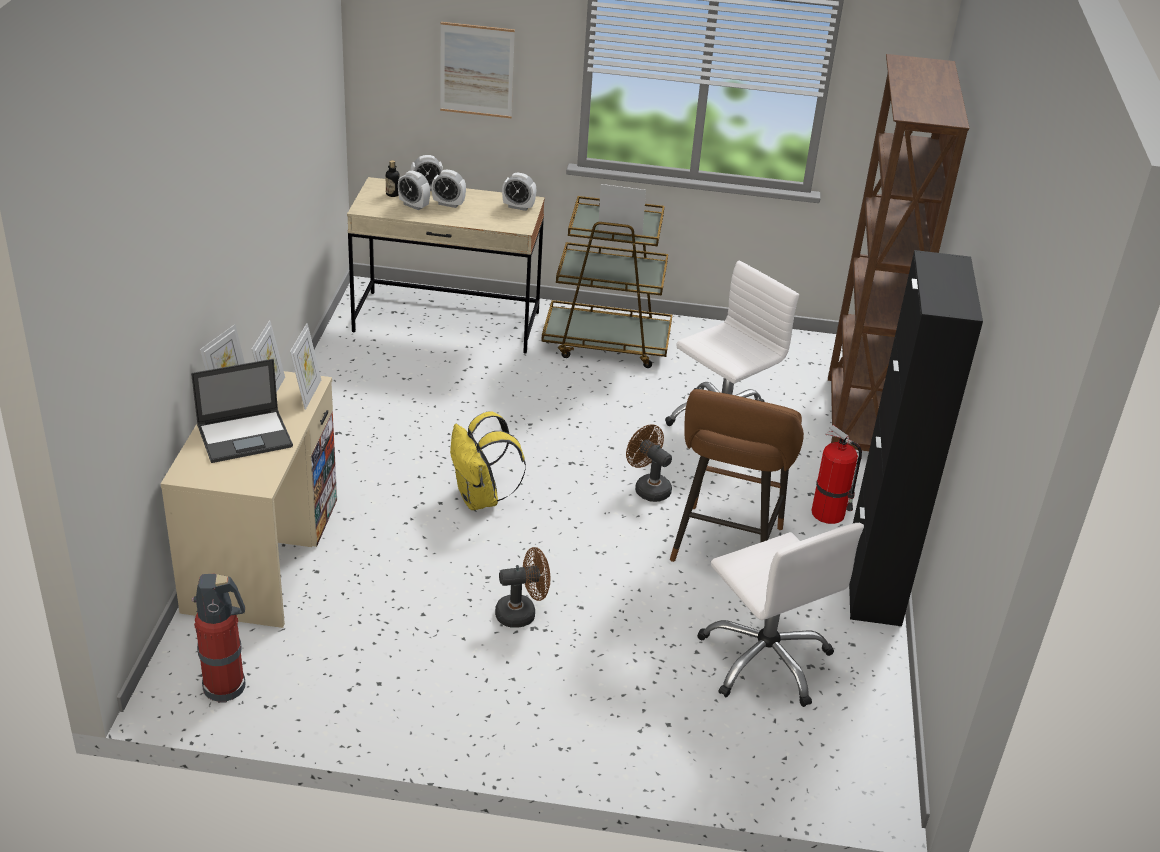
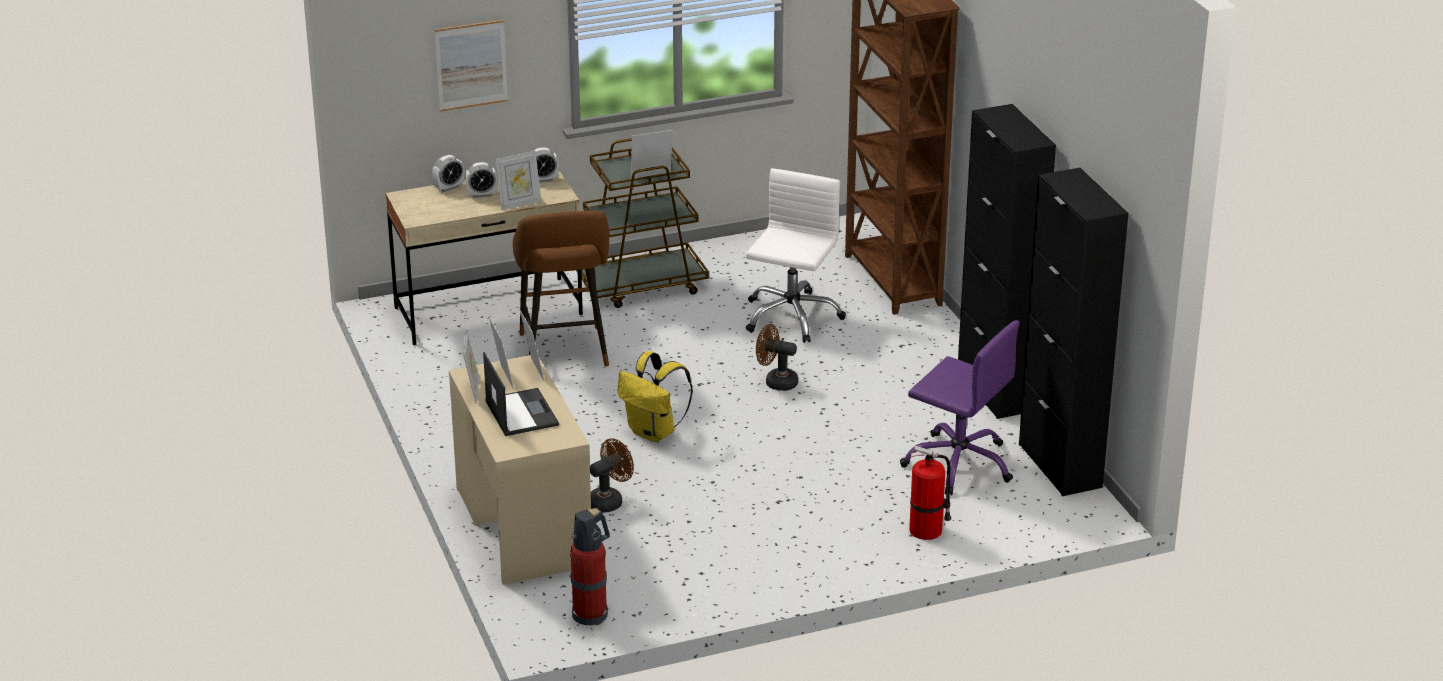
camera: 25 degrees left, 5 degrees down
laptop [191,359,293,463] -> laptop turned 60 degrees counterclockwise [483,352,559,436]
bottle [386,160,400,197] -> none
alarm clock [398,171,430,210] -> none
brown fan [495,547,550,628] -> brown fan moved to [590,438,634,513]
brown stool [670,389,804,562] -> brown stool moved to [513,211,609,366]
white office chair [697,523,864,707] -> purple office chair [900,320,1020,495]
fire extinguisher [811,425,862,524] -> fire extinguisher moved to [909,445,951,540]
none -> picture frame [496,151,541,210]
none -> black cabinet [1019,168,1128,496]

